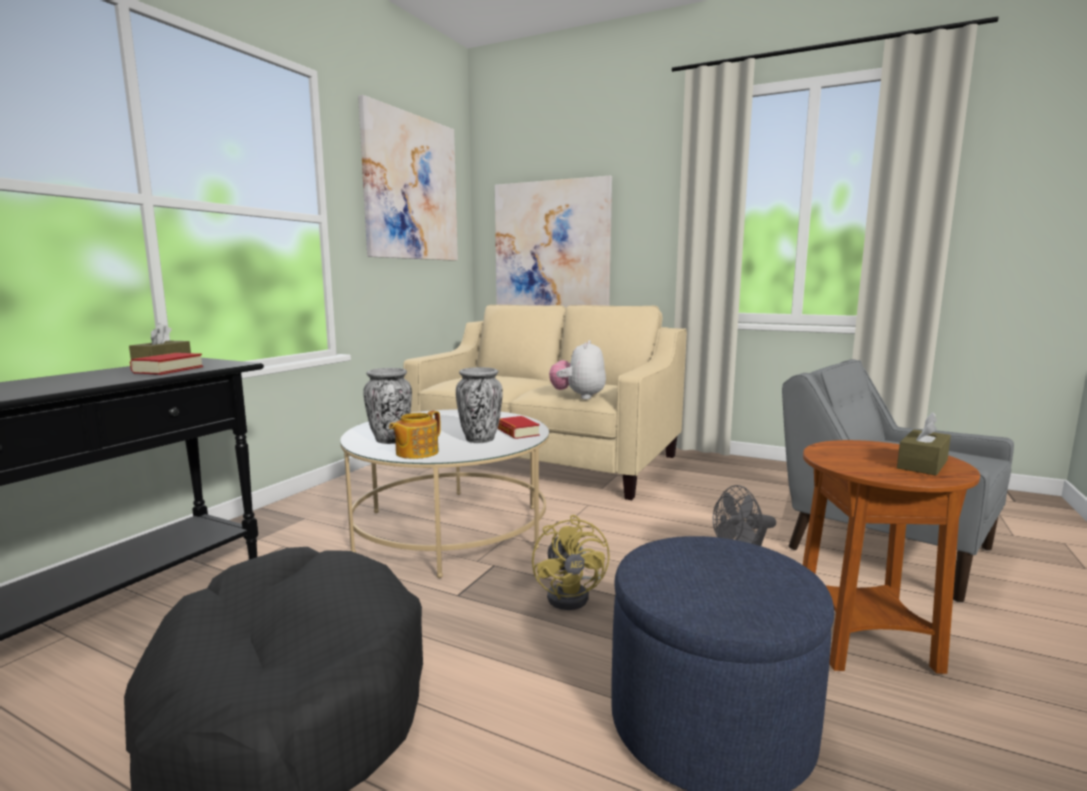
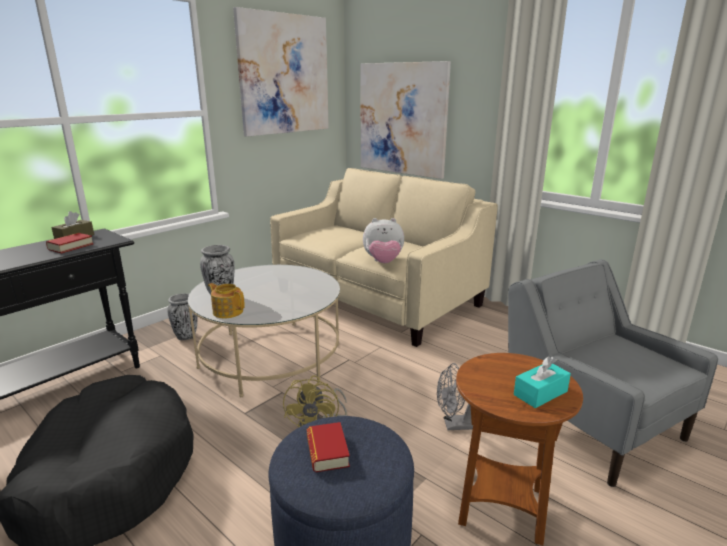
camera: 15 degrees right, 10 degrees up
teapot [389,410,441,459] -> teapot turned 75 degrees clockwise [208,283,245,318]
vase [456,367,503,443] -> vase moved to [167,293,197,340]
book [497,416,540,439] -> book moved to [307,422,350,472]
plush toy [549,340,606,399] -> plush toy turned 120 degrees counterclockwise [363,218,404,263]
brown tissue box [897,412,951,476] -> turquoise tissue box [514,357,571,408]

